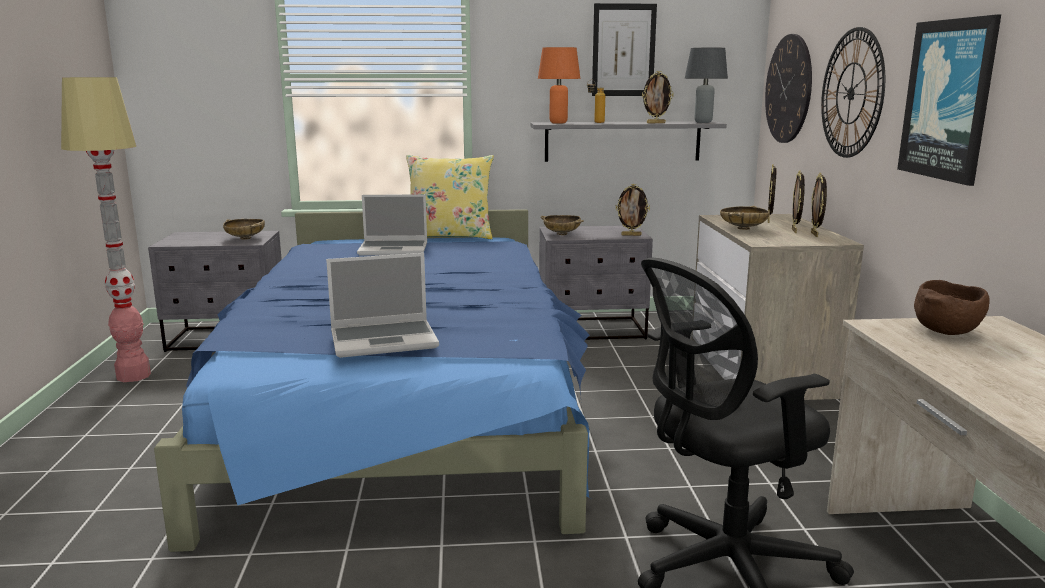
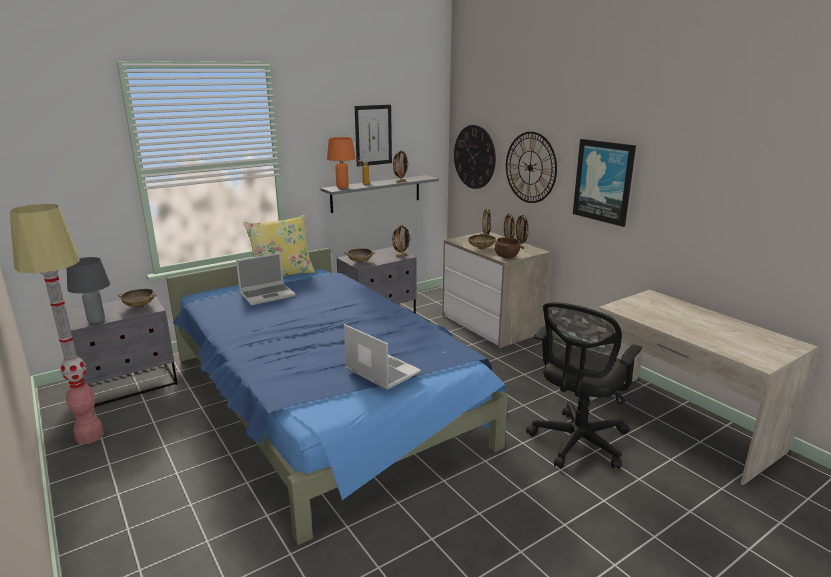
camera: 30 degrees left, 5 degrees up
laptop [326,253,439,358] -> laptop turned 90 degrees counterclockwise [344,324,421,390]
grey table lamp [685,48,728,123] -> grey table lamp moved to [66,257,110,324]
brown bowl [914,280,990,335] -> brown bowl moved to [495,237,521,258]

